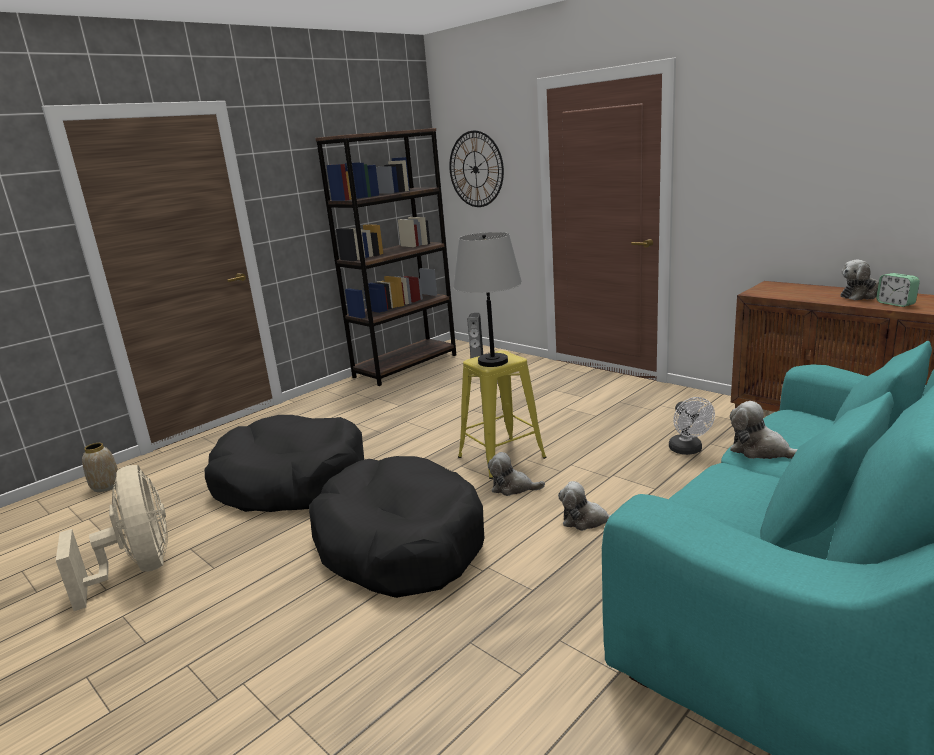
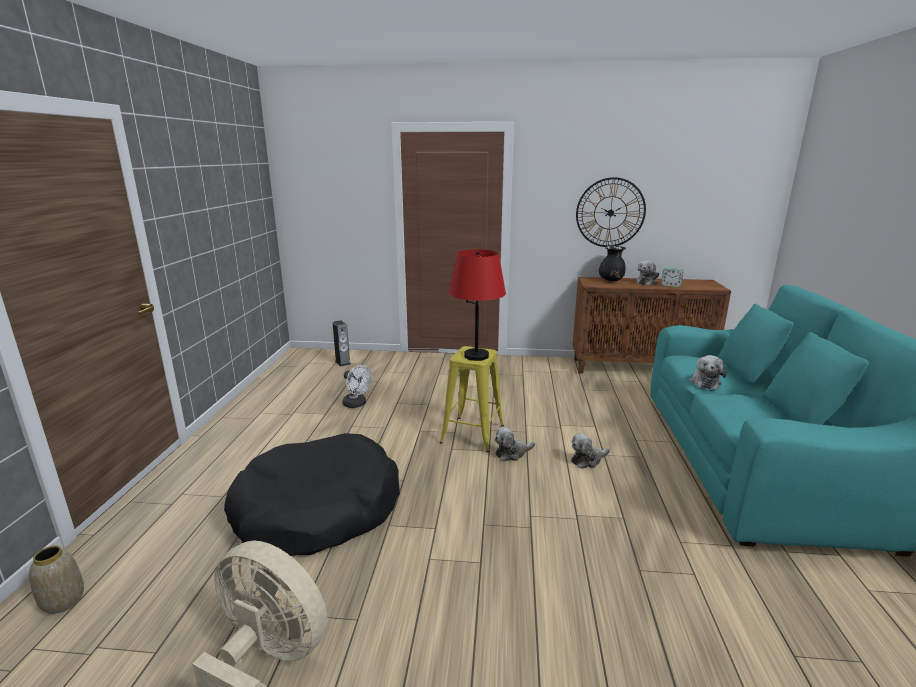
camera: 40 degrees left, 0 degrees up
black dog bed [309,456,485,598] -> none
brown bookcase [315,128,456,386] -> none
wall clock [449,130,504,207] -> wall clock moved to [576,177,646,247]
grey table lamp [453,232,522,367] -> red table lamp [449,249,506,361]
white fan [669,397,715,455] -> white fan moved to [343,365,372,408]
plush toy [730,401,798,459] -> plush toy turned 75 degrees counterclockwise [689,355,726,390]
none -> black vase [599,246,626,281]

